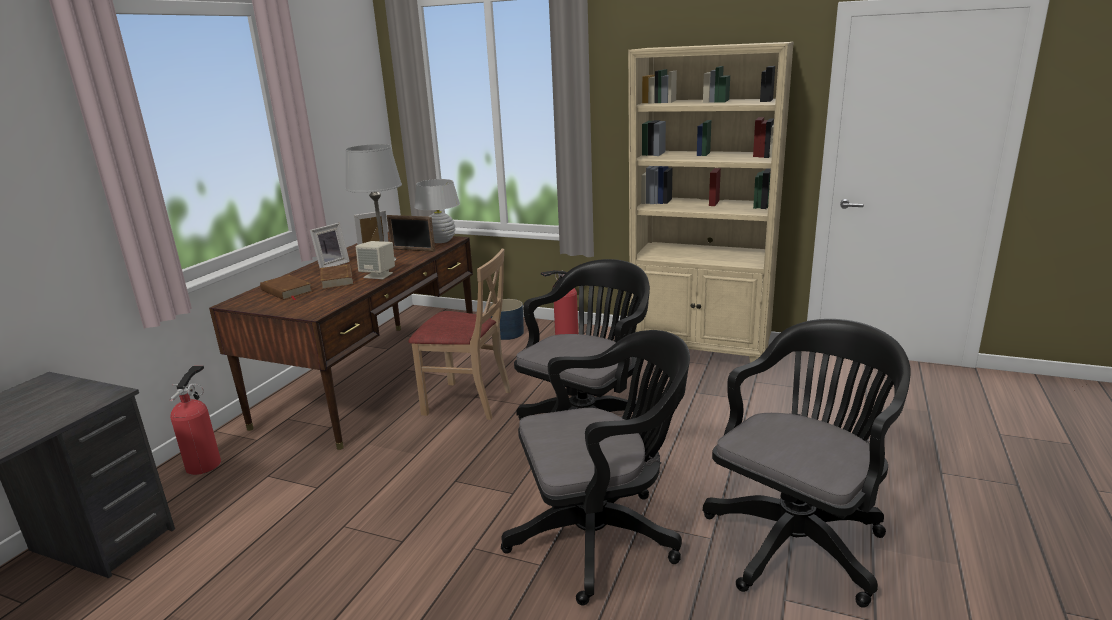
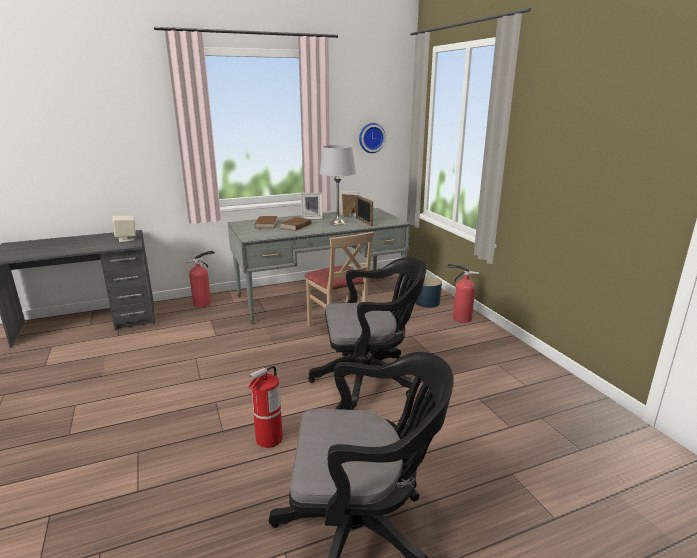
camera: 45 degrees right, 0 degrees up
brown desk [209,232,473,450] -> grey desk [228,208,410,324]
beige speaker [356,241,395,279] -> beige speaker moved to [112,216,136,242]
white table lamp [415,179,460,243] -> none
black office chair [501,330,690,606] -> fire extinguisher [248,366,283,448]
beige bookcase [628,42,794,363] -> none
none -> wall clock [359,123,386,153]

